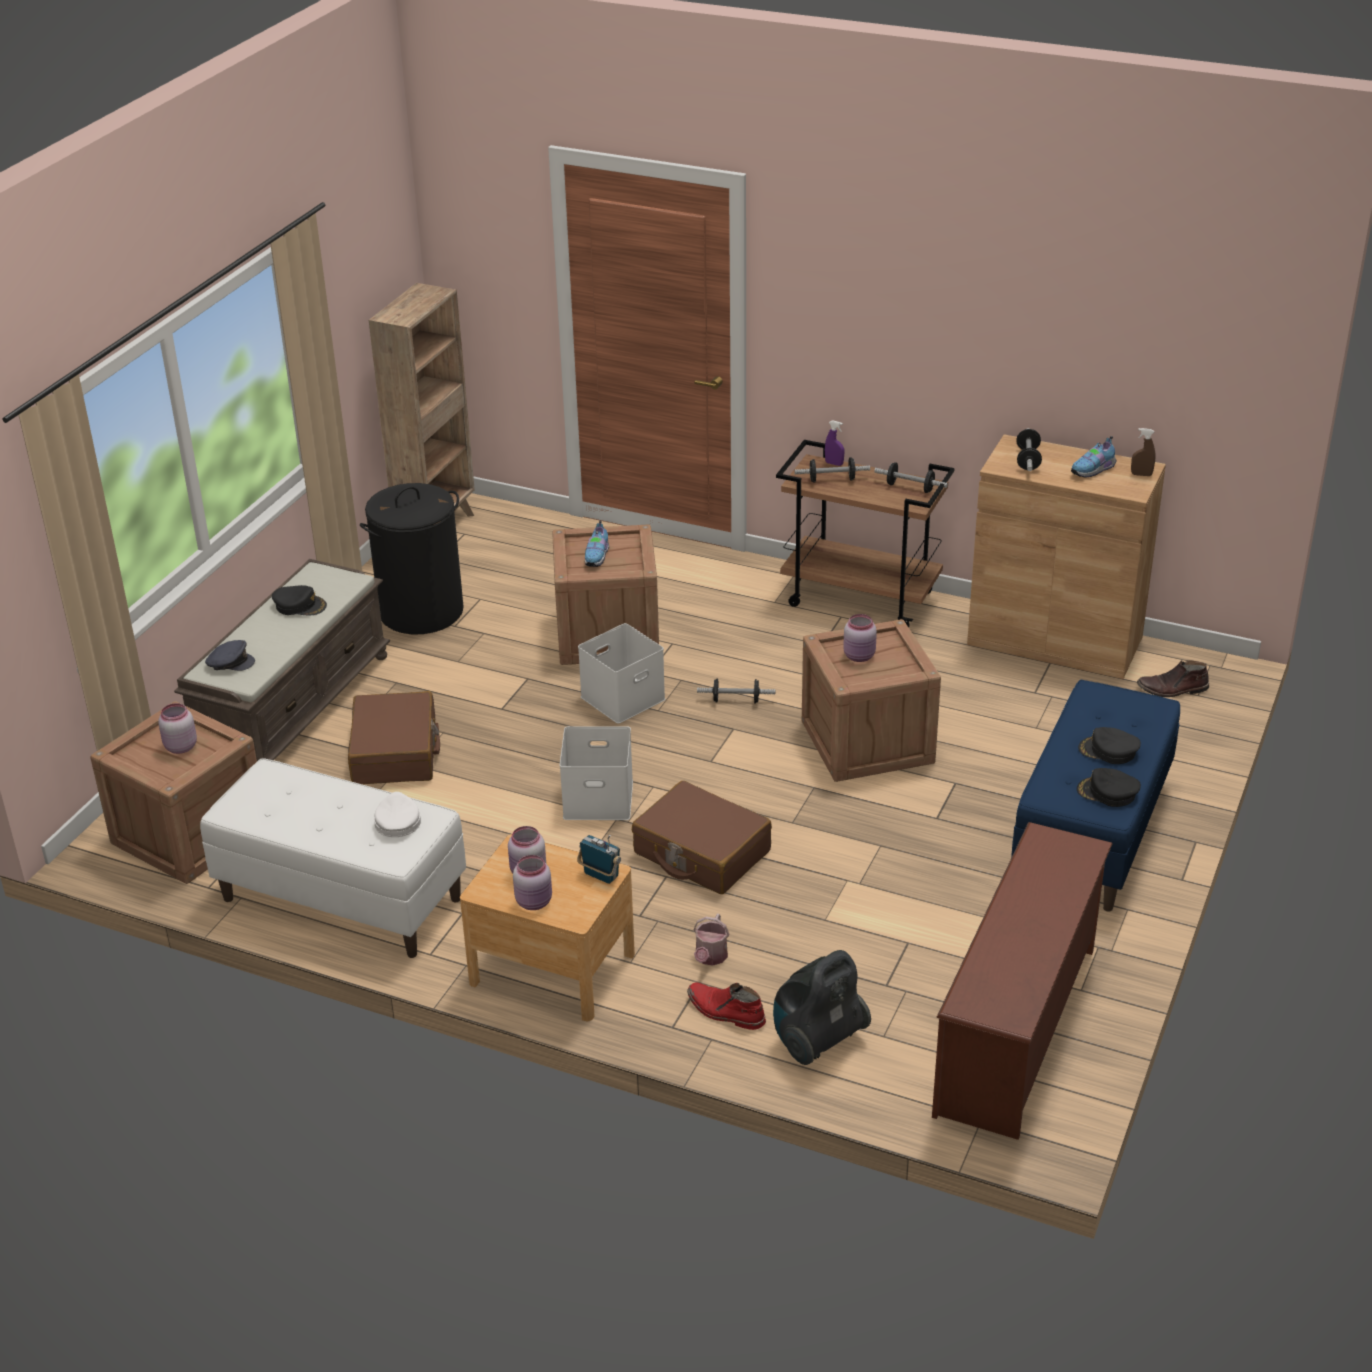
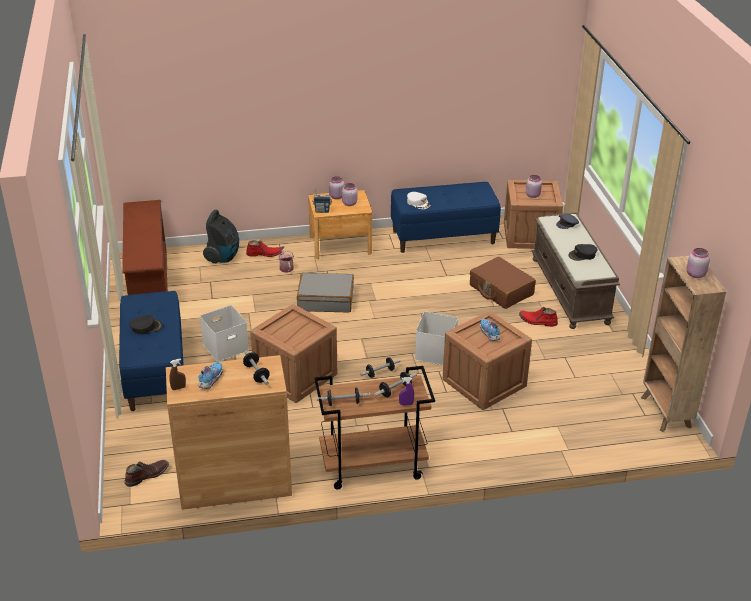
camera: 145 degrees right, 0 degrees up
white bench [200,758,466,958] -> blue bench [391,182,501,253]
black laundry basket [360,483,464,634] -> none
white storage box [560,726,633,820] -> white storage box moved to [200,305,249,362]
brown suitcase [632,781,772,894] -> grey suitcase [297,273,354,312]
pink jar [843,614,877,662] -> pink jar moved to [687,248,710,278]
black cap [1077,768,1141,807] -> none
none -> red boot [519,307,558,327]

